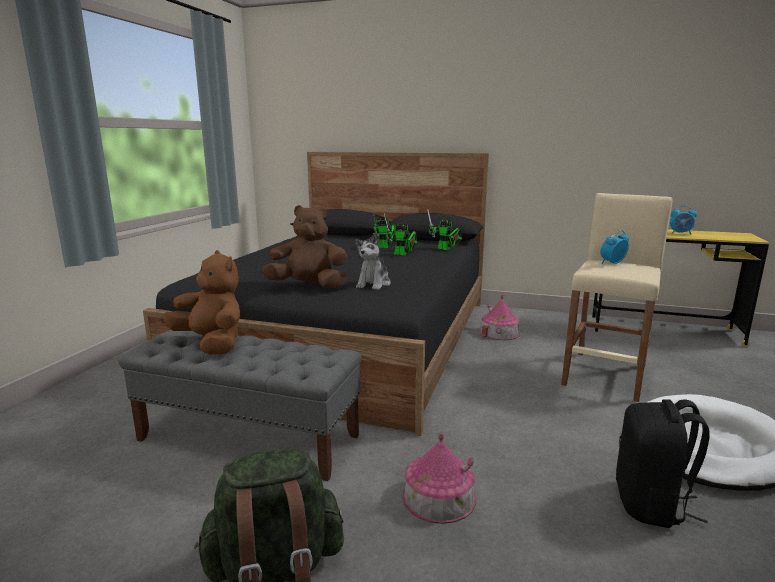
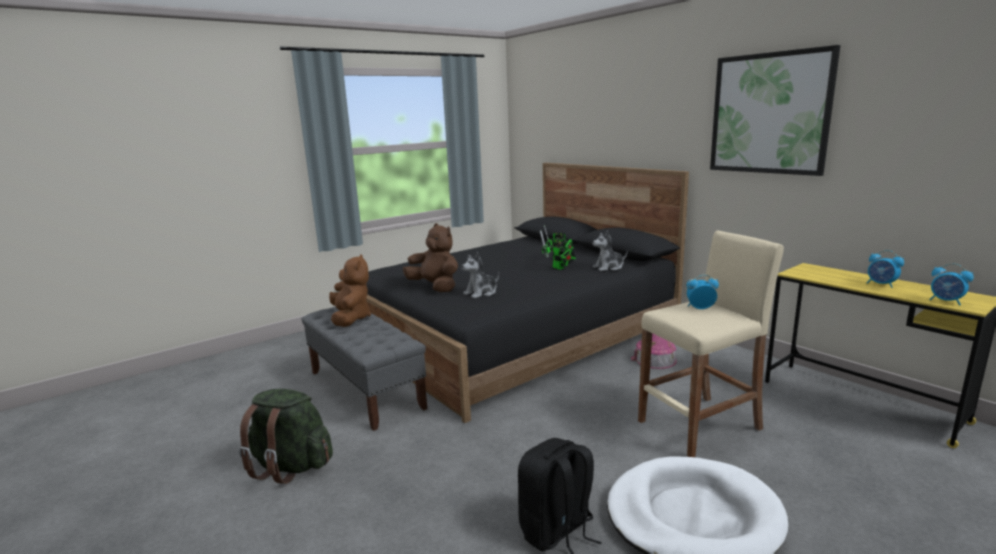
camera: 35 degrees right, 0 degrees up
toy house [402,432,476,524] -> none
toy robot [427,209,462,250] -> plush toy [592,230,628,271]
none -> picture [710,45,840,176]
none -> alarm clock [929,263,974,305]

